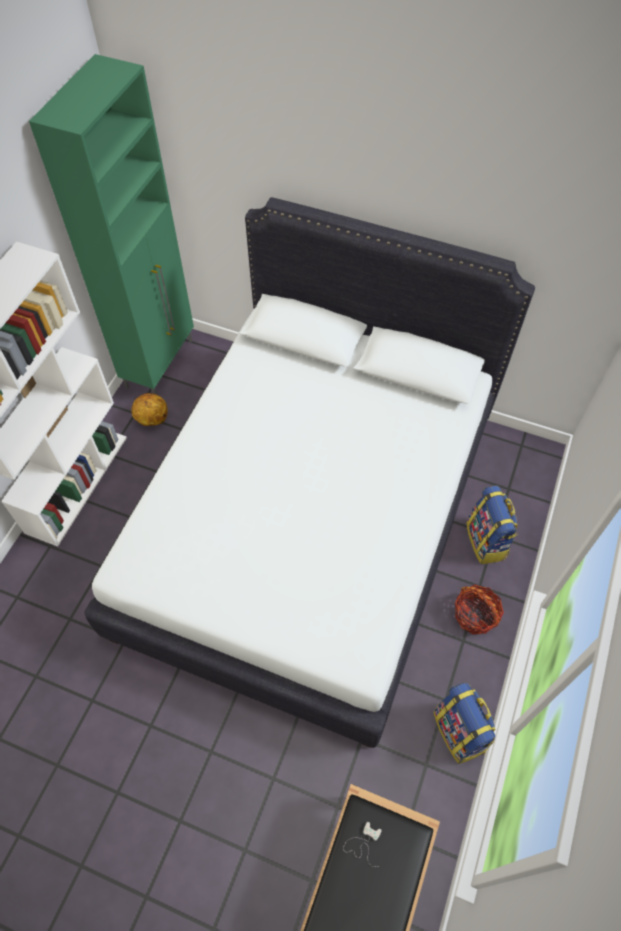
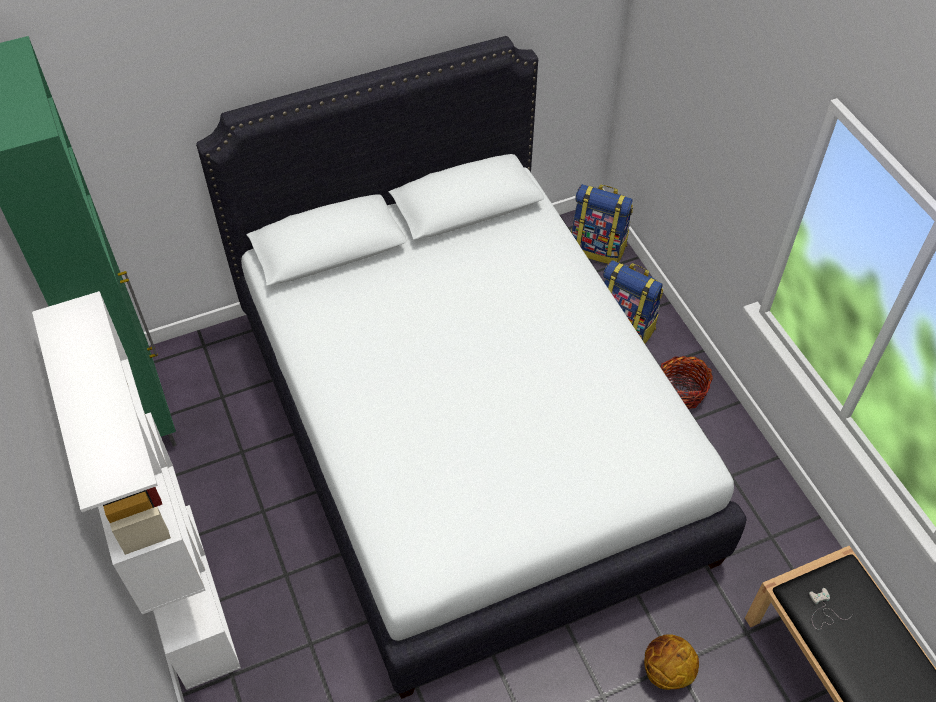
camera: 45 degrees left, 5 degrees down
basketball [132,393,168,426] -> basketball moved to [644,634,699,690]
backpack [434,683,495,764] -> backpack moved to [571,184,633,264]

